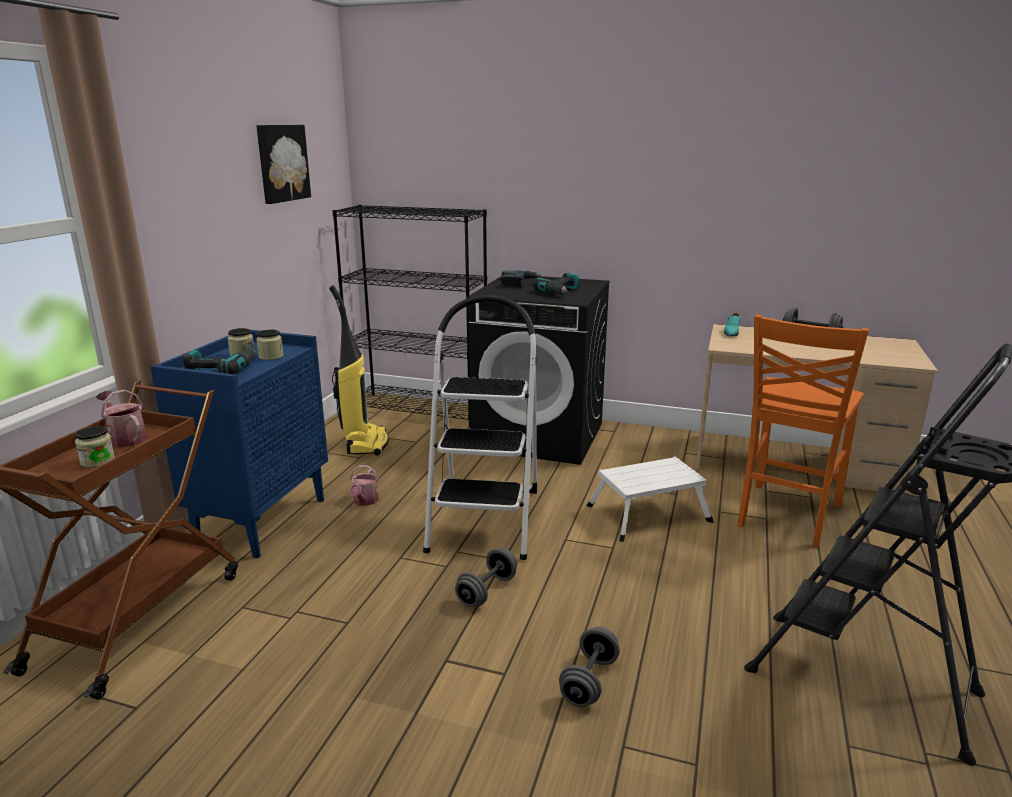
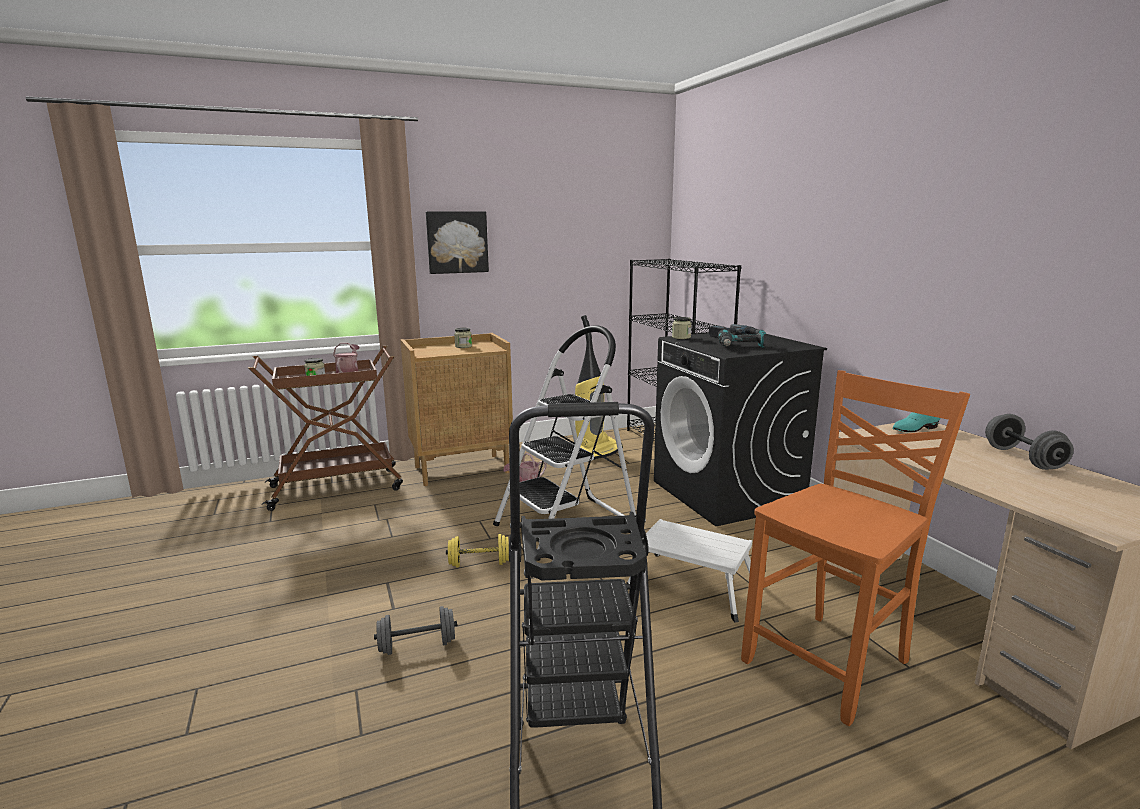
camera: 50 degrees right, 5 degrees down
blue cabinet [150,330,328,558] -> brown cabinet [400,333,513,486]
power drill [183,349,255,374] -> none
picture [256,125,311,204] -> picture moved to [426,211,489,274]
jar [256,329,284,360] -> jar moved to [672,317,692,339]
grey dumbbell [455,548,517,607] -> yellow dumbbell [446,534,509,567]
orange chair [737,315,869,547] -> orange chair turned 150 degrees clockwise [741,370,970,726]

